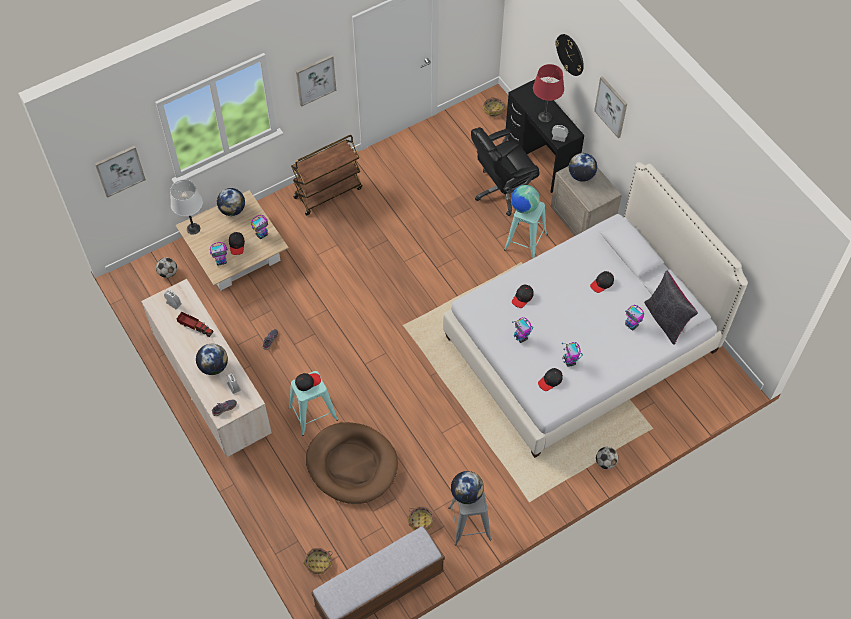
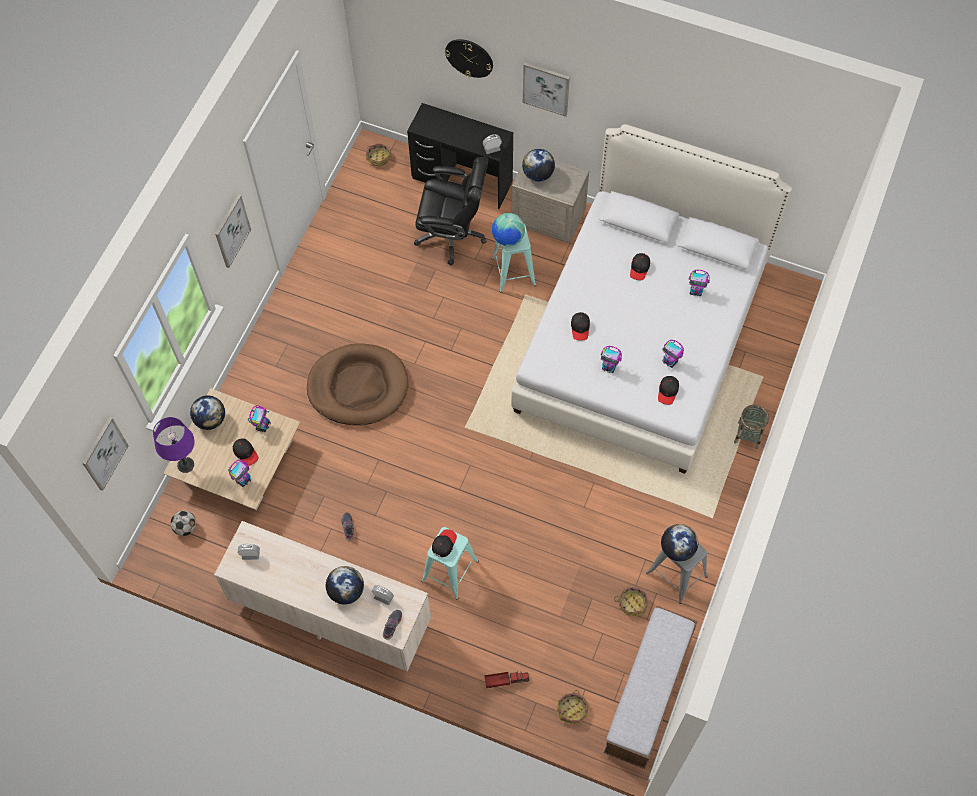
camera: 35 degrees left, 5 degrees up
white table lamp [170,180,203,235] -> purple table lamp [153,417,195,473]
toy truck [177,312,214,337] -> toy truck moved to [485,671,529,688]
brown cart [291,135,362,215] -> none
brown dog bed [306,422,398,504] -> brown dog bed moved to [307,343,408,425]
black office chair [471,127,540,216] -> black office chair turned 105 degrees counterclockwise [414,157,489,266]
red table lamp [533,64,564,122] -> none
football [596,447,619,469] -> basket [734,405,769,449]
black pillow [644,271,698,345] -> none

